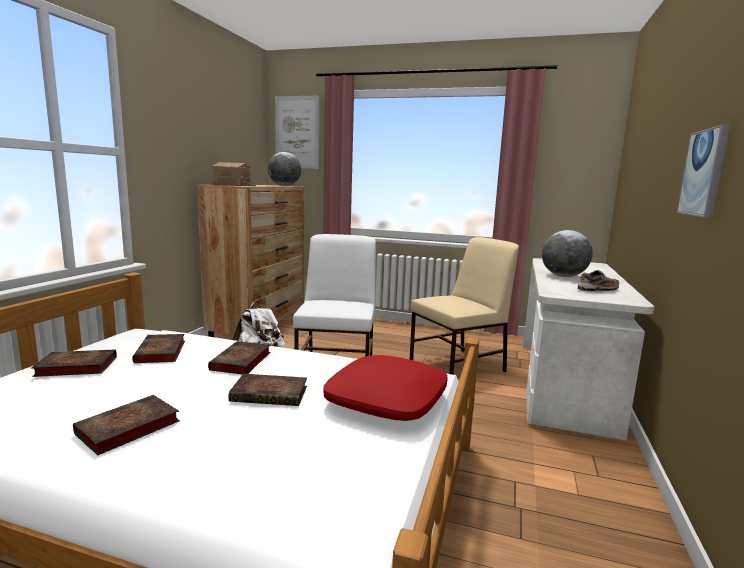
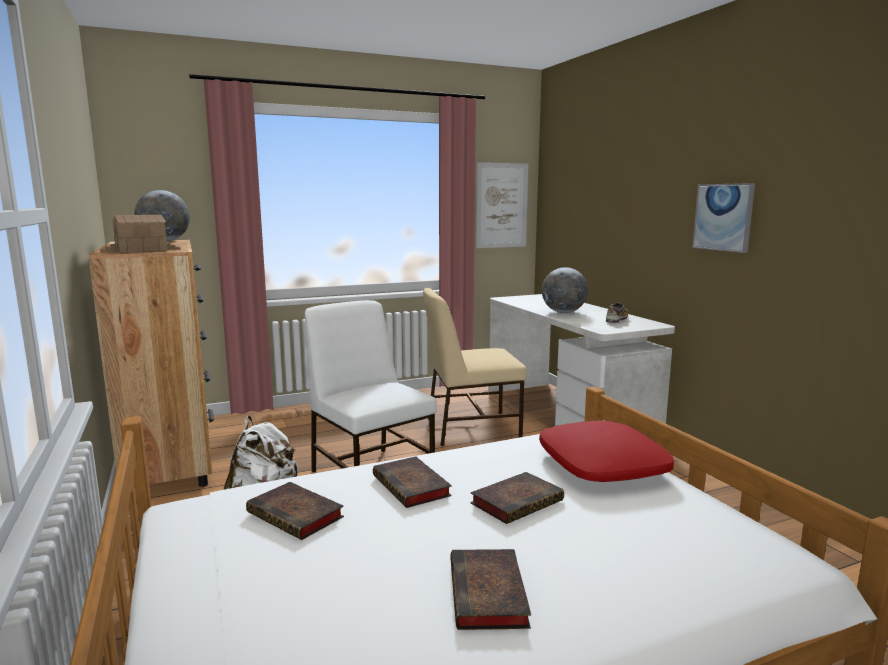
camera: 40 degrees left, 0 degrees up
book [31,349,117,377] -> none
picture [275,96,319,169] -> picture moved to [476,162,528,248]
beige chair [410,237,519,375] -> beige chair turned 120 degrees counterclockwise [423,288,527,446]

